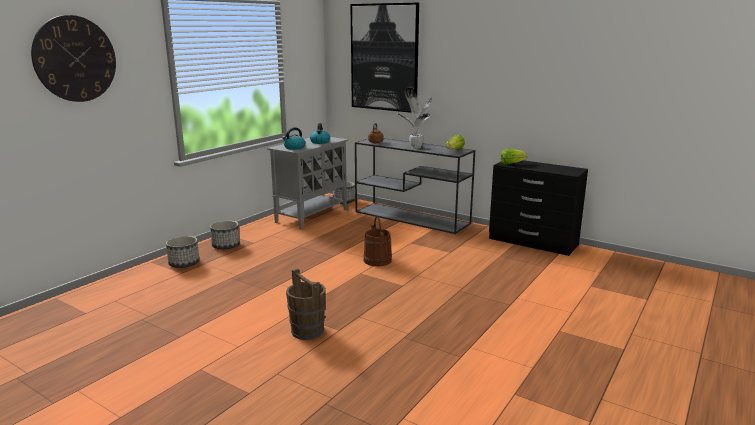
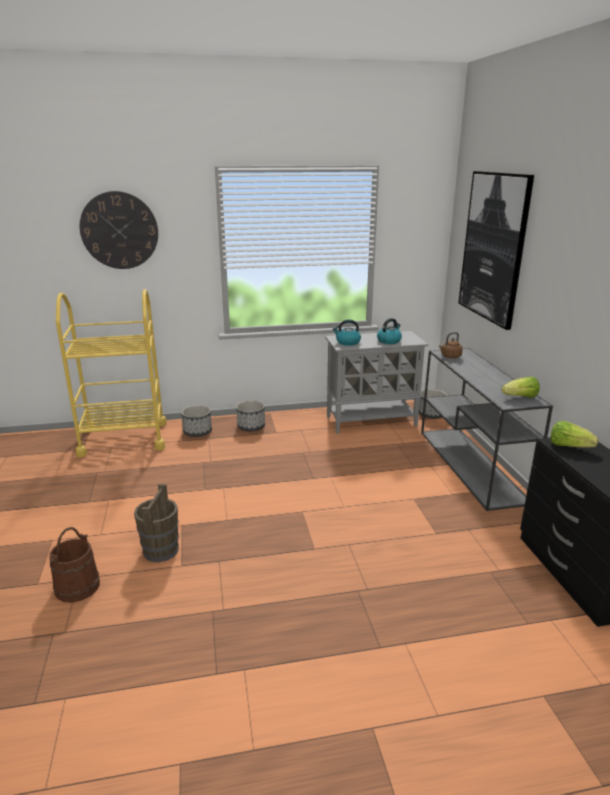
camera: 45 degrees right, 5 degrees up
brown bucket [363,217,392,266] -> brown bucket moved to [49,527,100,603]
potted plant [397,88,432,148] -> none
none -> yellow cart [56,289,167,457]

